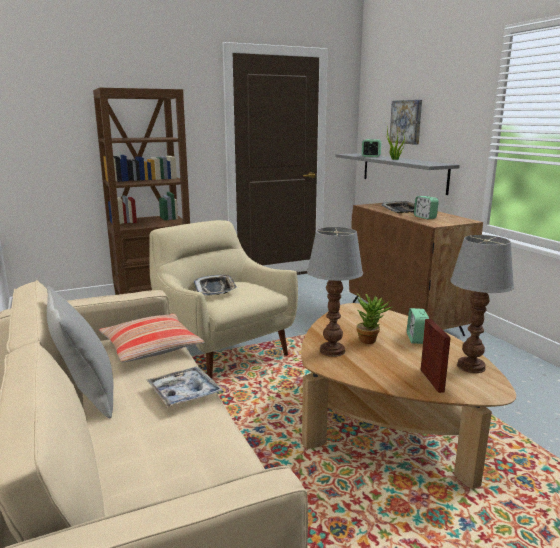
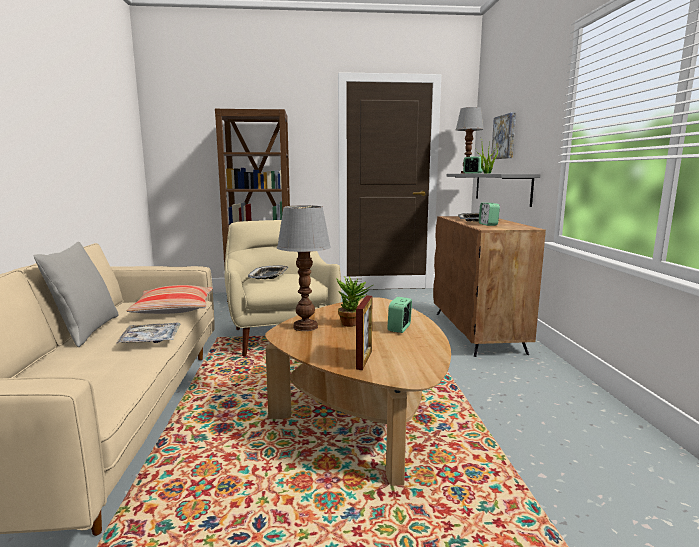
camera: 20 degrees right, 5 degrees down
table lamp [450,235,514,373] -> table lamp moved to [456,107,484,174]

